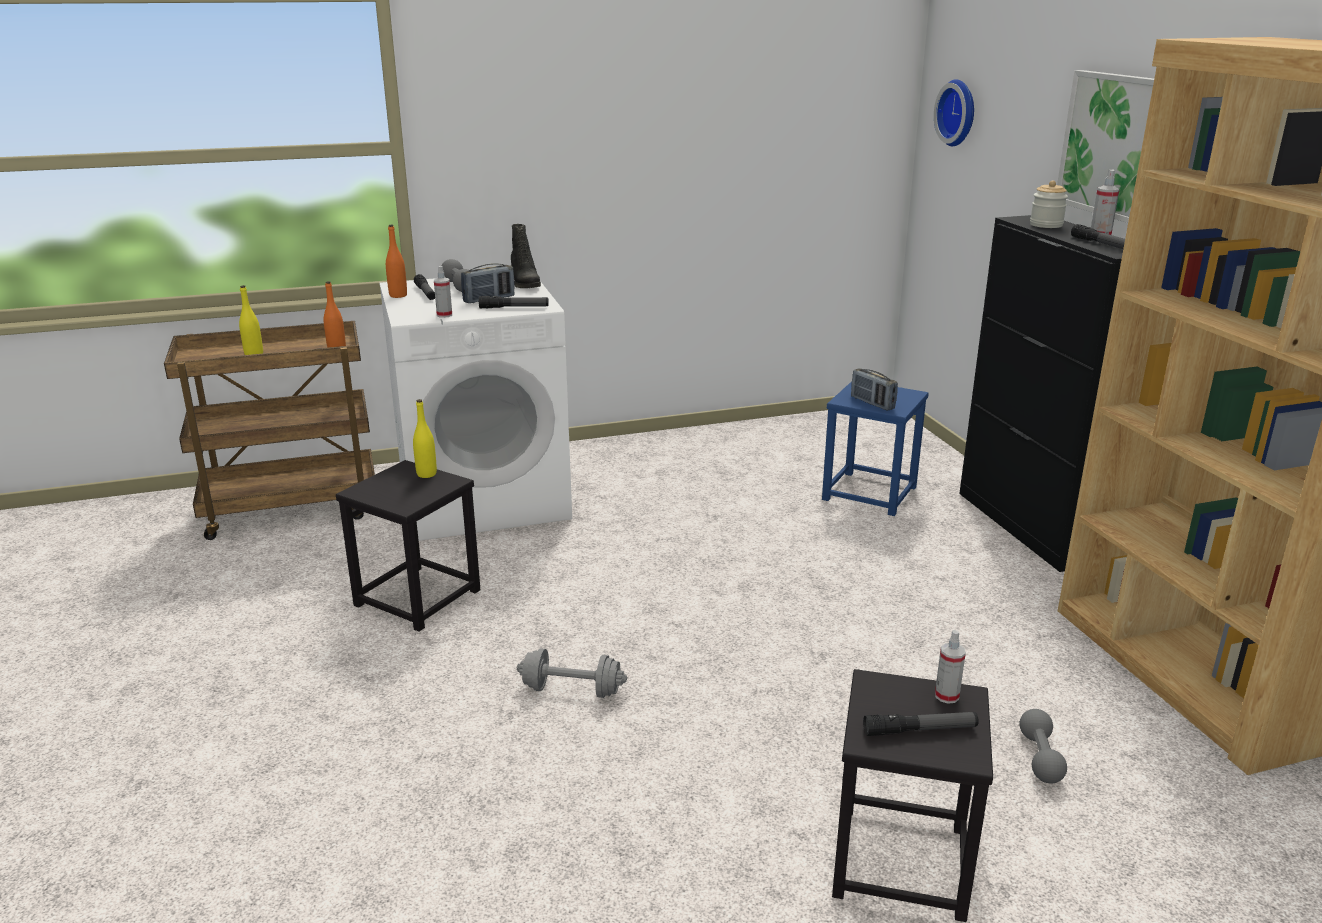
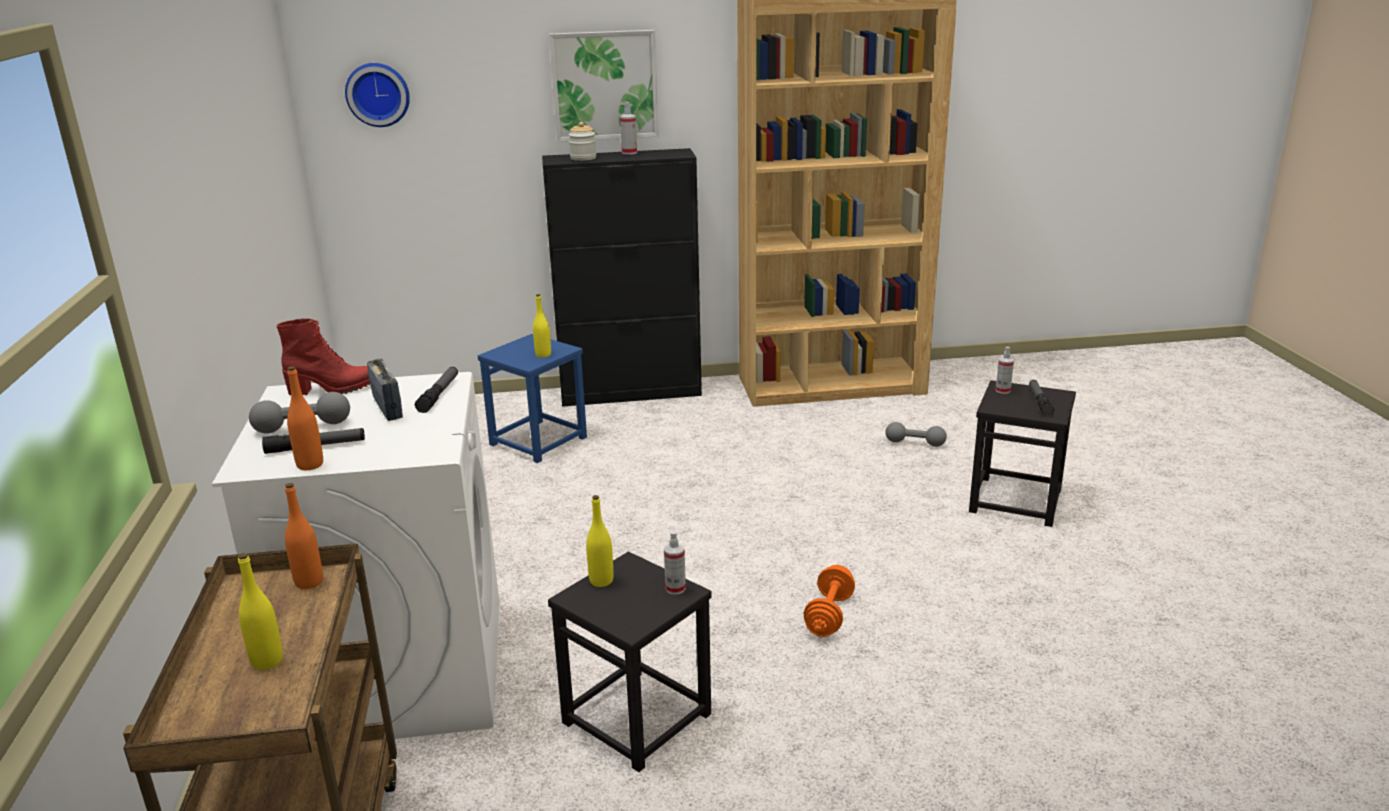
camera: 80 degrees left, 0 degrees up
spray bottle [434,266,452,318] -> spray bottle moved to [664,531,686,594]
black boot [511,224,541,288] -> red boot [276,318,370,395]
grey dumbbell [517,648,627,698] -> orange dumbbell [804,565,855,637]
radio [851,368,898,411] -> yellow bottle [533,294,551,358]
flashlight [1071,224,1125,249] -> none

